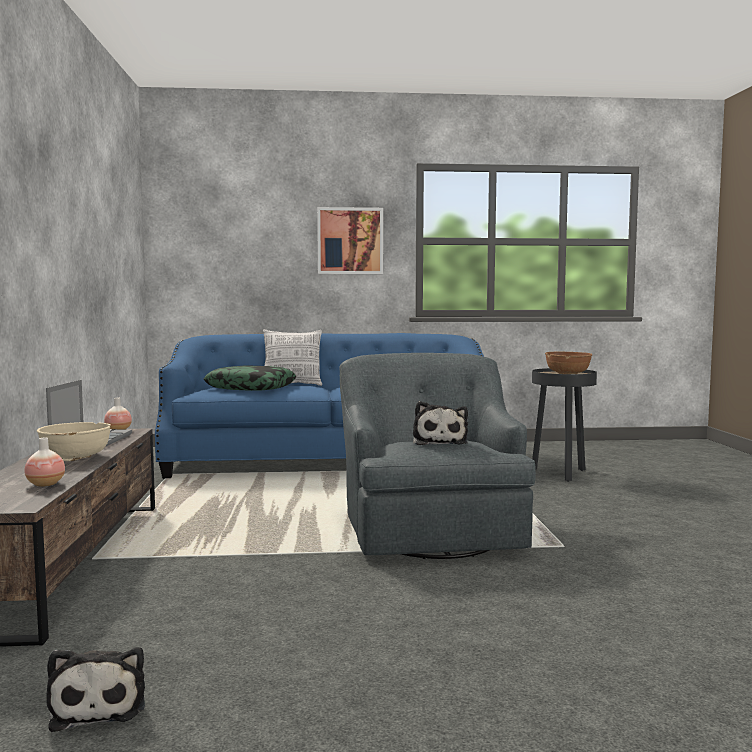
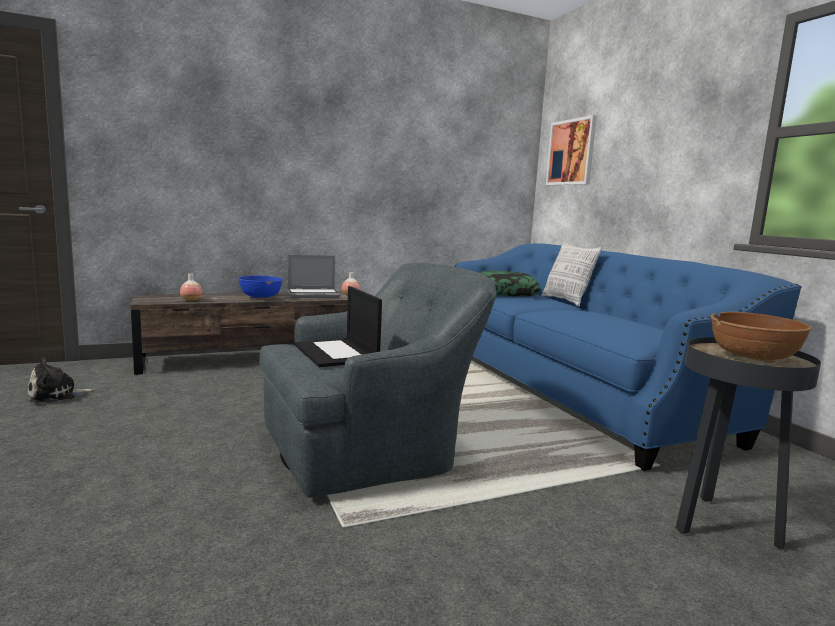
camera: 70 degrees right, 5 degrees up
beige bowl [37,422,111,461] -> blue bowl [238,276,283,299]
picture [317,207,383,274] -> picture moved to [546,115,597,185]
plush toy [413,401,468,445] -> laptop [294,286,382,367]

